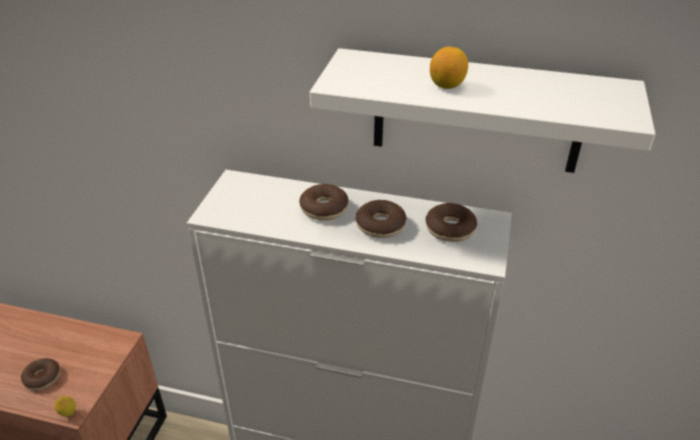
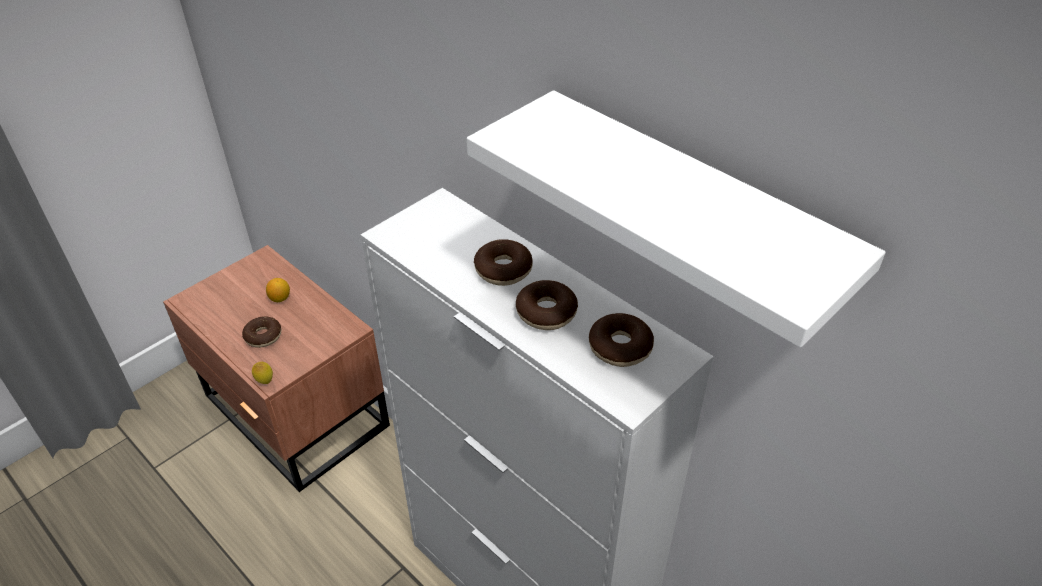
camera: 30 degrees right, 5 degrees up
lemon [430,47,468,89] -> lemon moved to [266,278,290,302]

